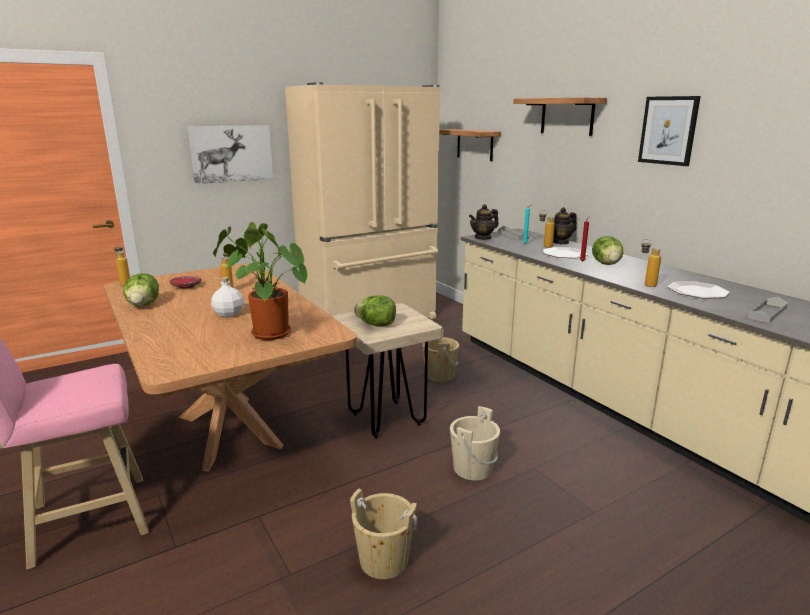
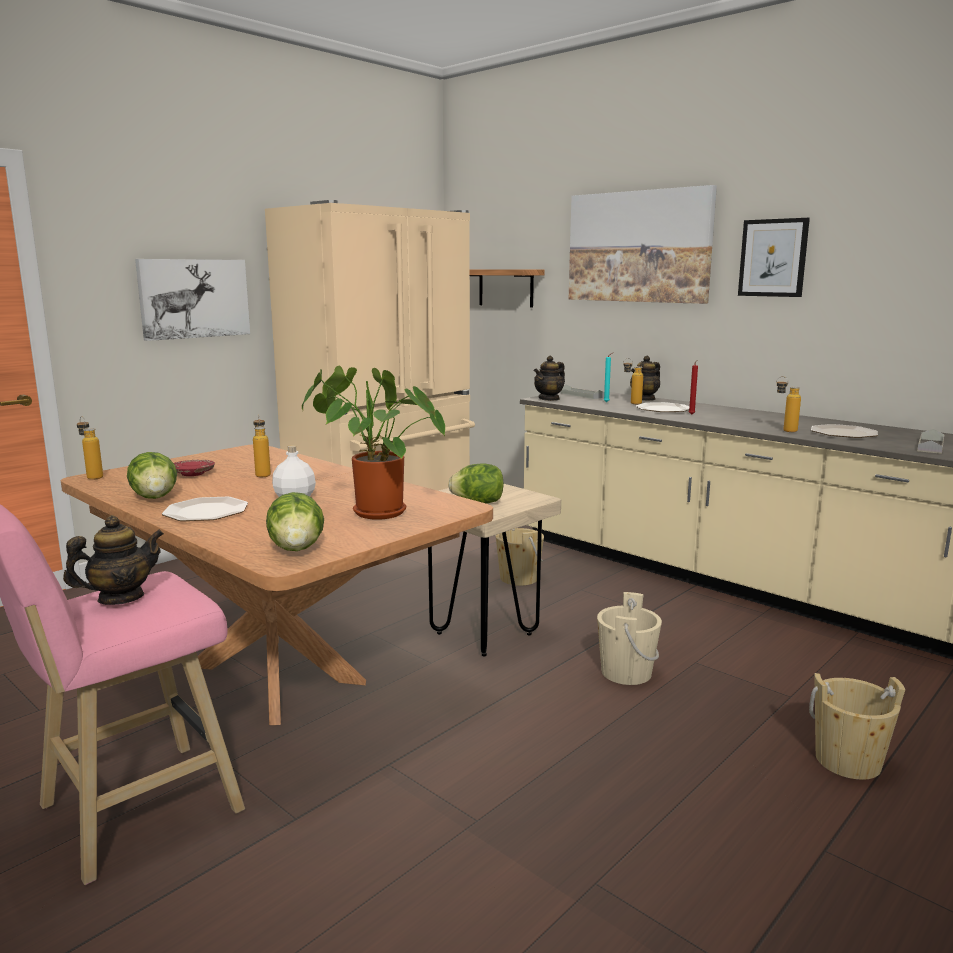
camera: 15 degrees left, 5 degrees down
beige bucket [350,489,418,579] -> beige bucket moved to [809,673,905,780]
shelf [513,97,607,136] -> picture [569,185,717,304]
lettuce [592,236,623,265] -> lettuce moved to [266,492,324,551]
none -> teapot [63,515,164,605]
none -> plate [162,497,248,521]

